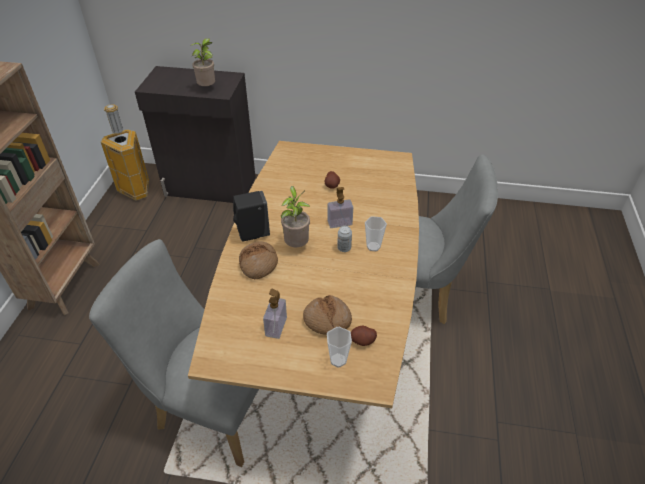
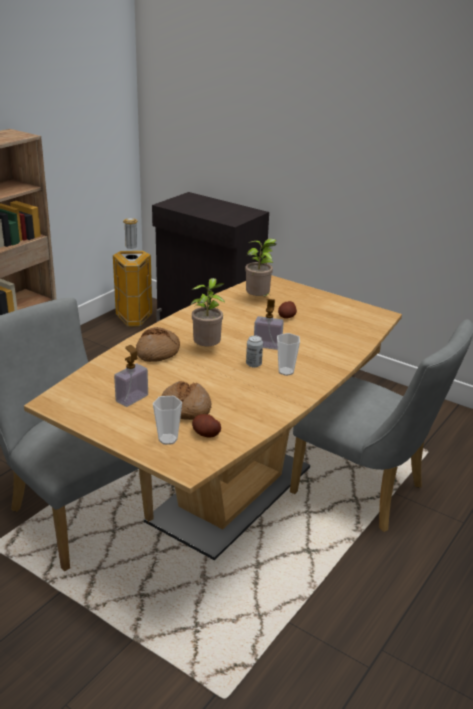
camera: 25 degrees right, 15 degrees down
potted plant [190,38,215,86] -> potted plant moved to [245,238,277,296]
black soap dispenser [233,191,270,242] -> none

